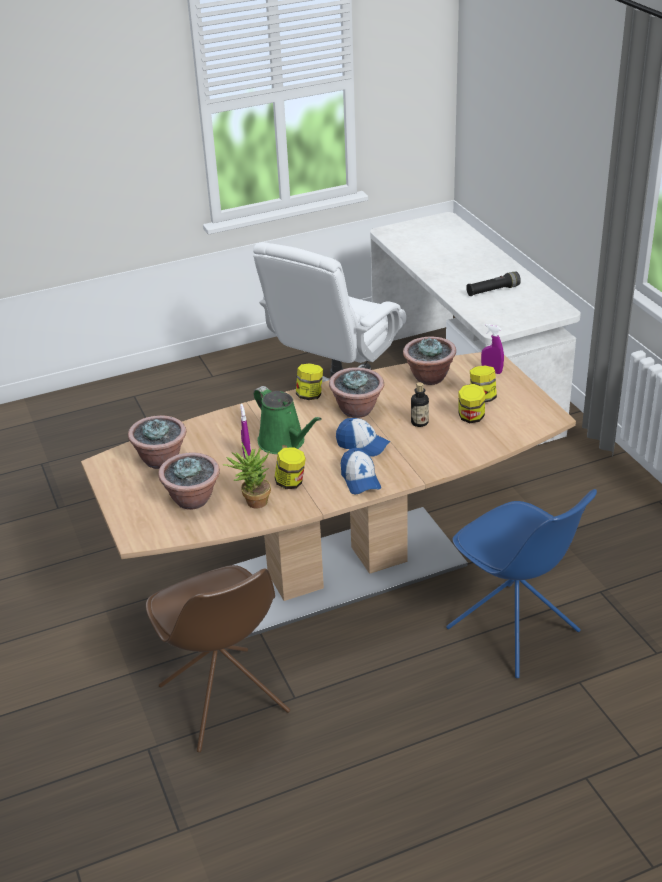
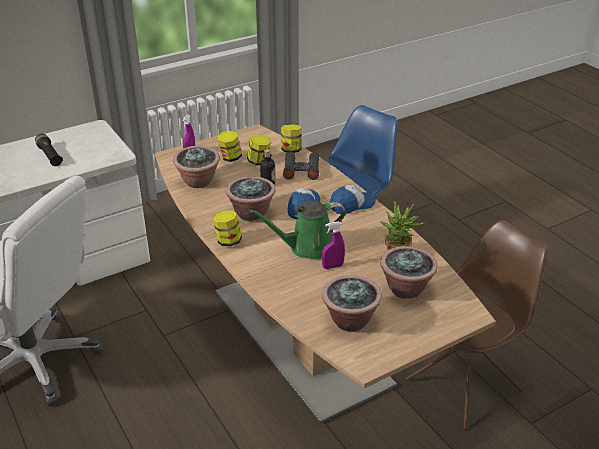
camera: 100 degrees left, 0 degrees up
green watering can [254,386,322,454] -> green watering can turned 150 degrees counterclockwise [249,201,346,259]
jar [274,447,306,489] -> jar moved to [281,124,302,153]
none -> black binoculars [283,152,319,180]

